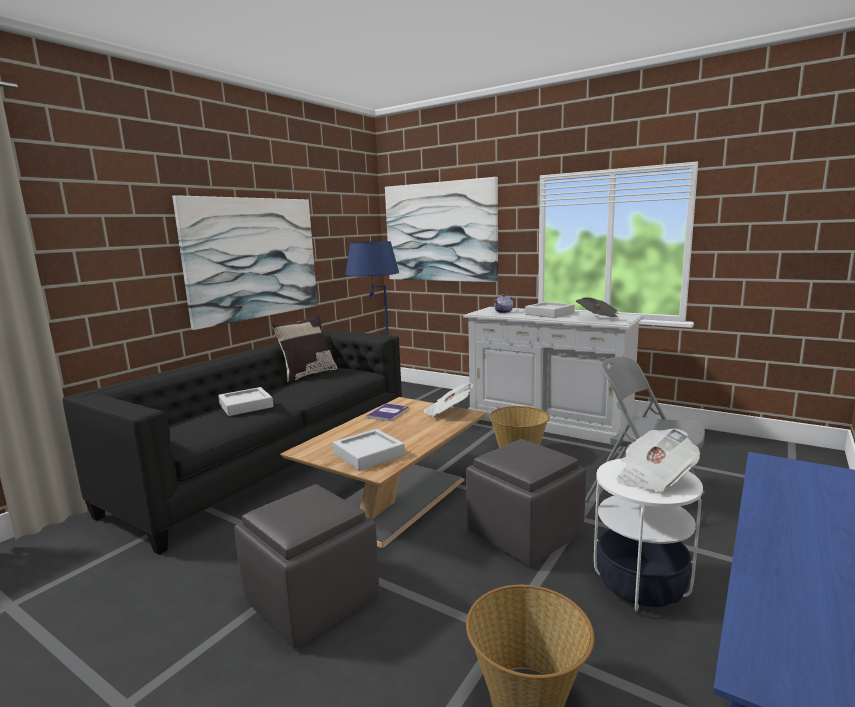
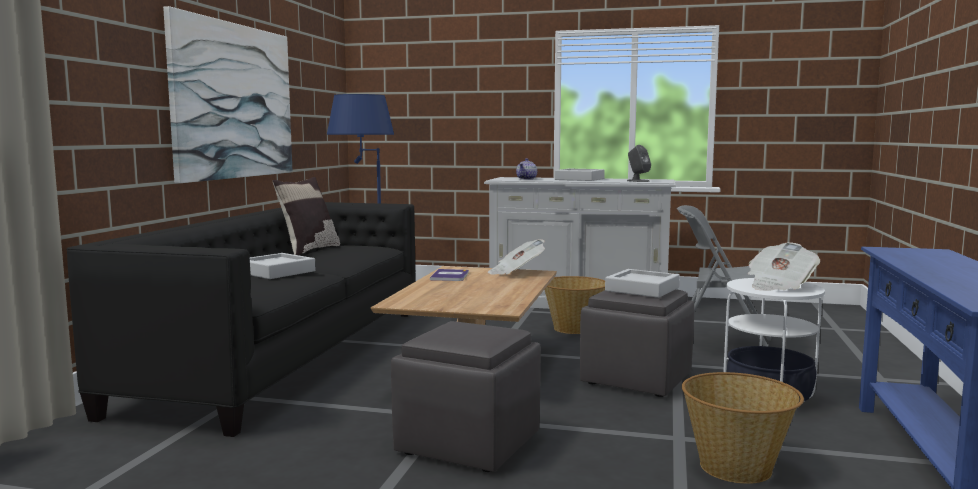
camera: 20 degrees left, 5 degrees down
grey tray [333,429,405,471] -> grey tray moved to [605,269,680,298]
picture [385,177,498,282] -> none
newspaper [576,297,619,317] -> grey speaker [627,145,651,182]

